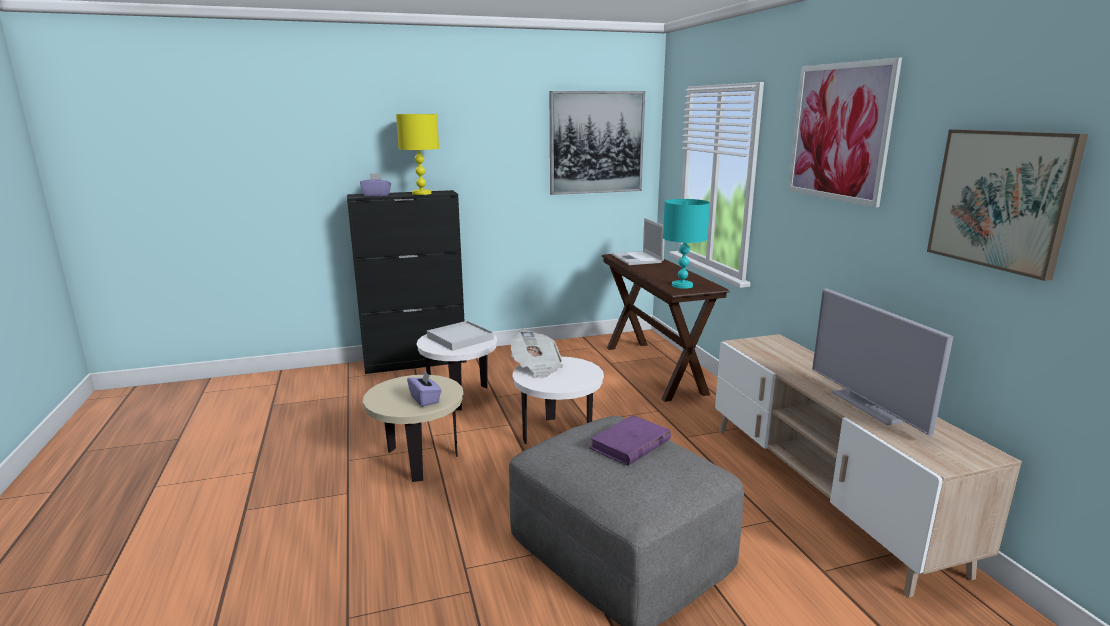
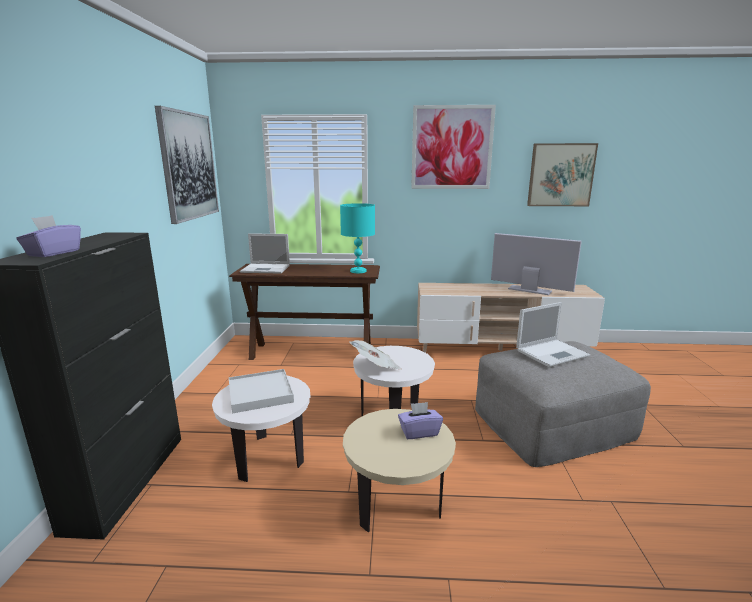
camera: 70 degrees left, 0 degrees up
yellow table lamp [396,114,439,195] -> none
purple book [589,415,671,466] -> laptop [516,302,590,367]
television [812,288,954,436] -> television turned 150 degrees counterclockwise [491,233,582,295]

